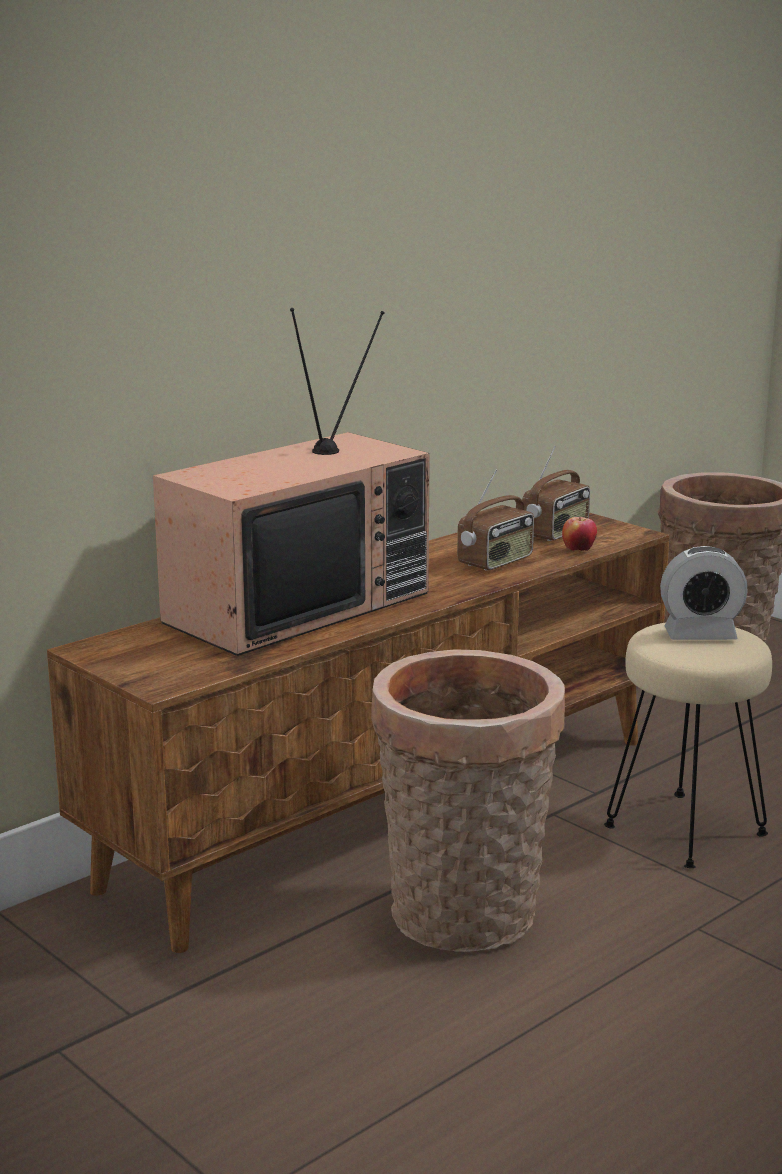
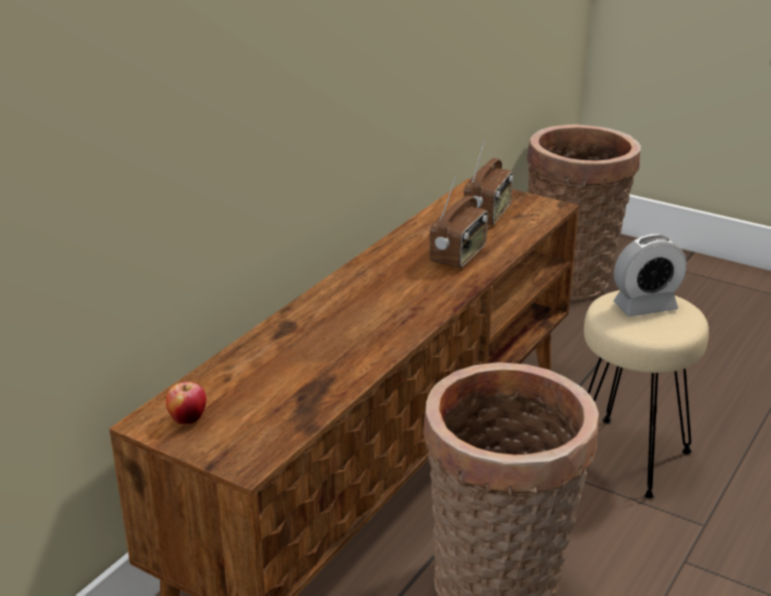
camera: 15 degrees left, 10 degrees up
television [153,308,430,656] -> none
apple [562,517,597,551] -> apple moved to [166,382,206,424]

